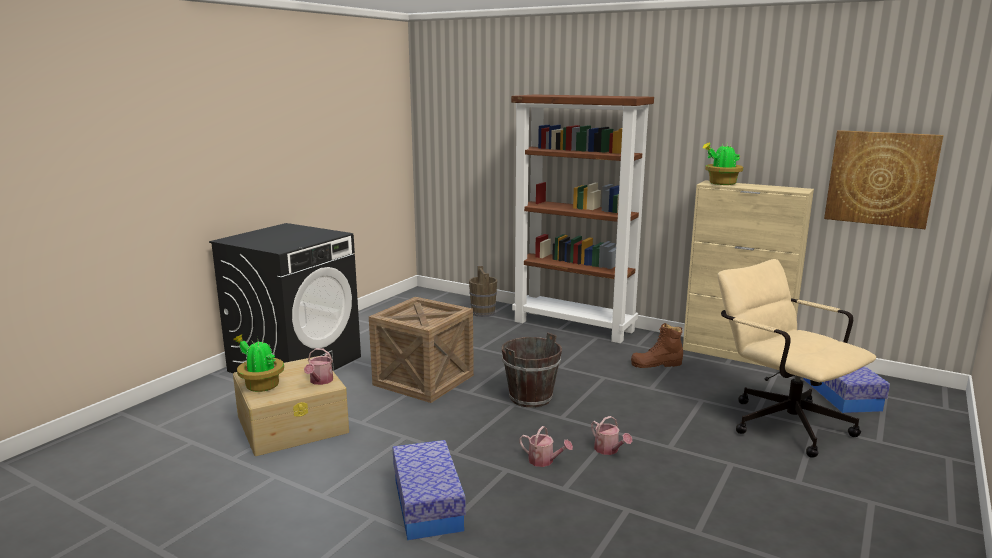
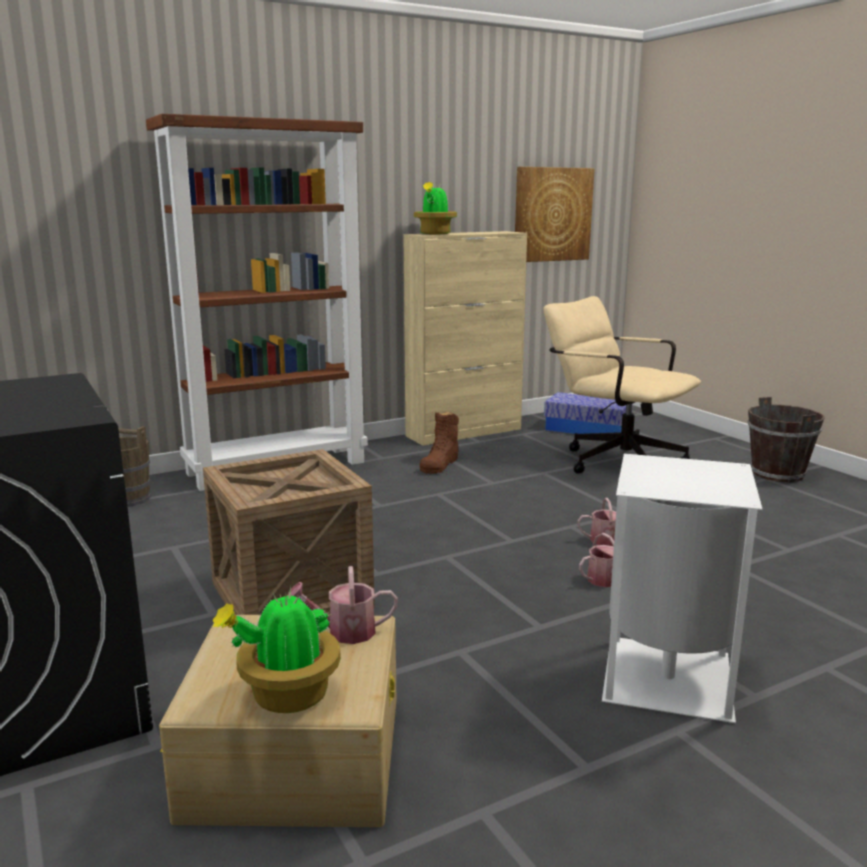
camera: 60 degrees left, 0 degrees up
watering can [304,348,333,385] -> watering can turned 135 degrees clockwise [288,566,398,644]
storage box [393,440,466,540] -> white trash can [602,454,762,723]
brown bucket [502,332,562,408] -> brown bucket moved to [747,397,825,482]
beige office chair [717,259,876,457] -> beige office chair turned 45 degrees clockwise [543,296,701,474]

